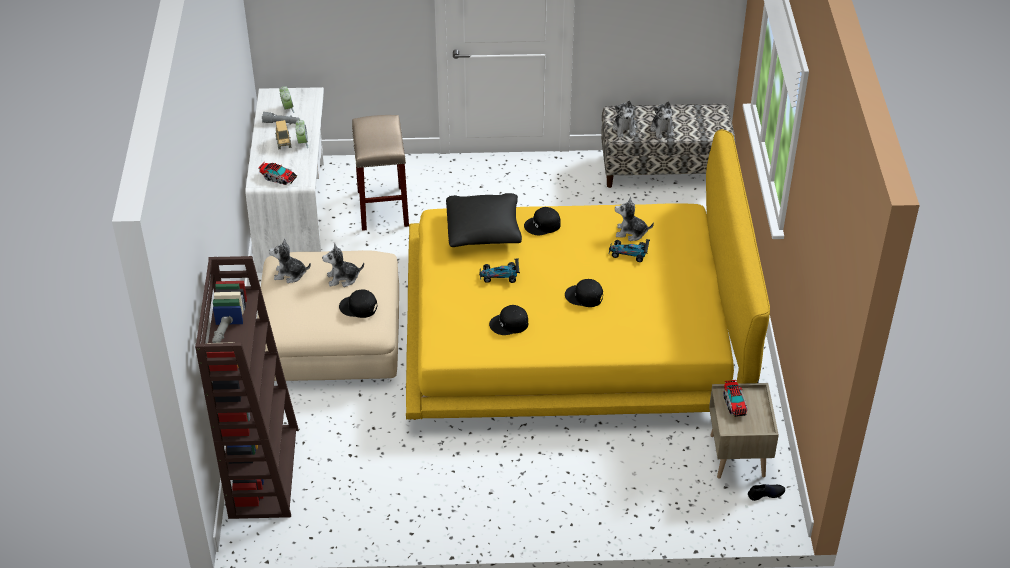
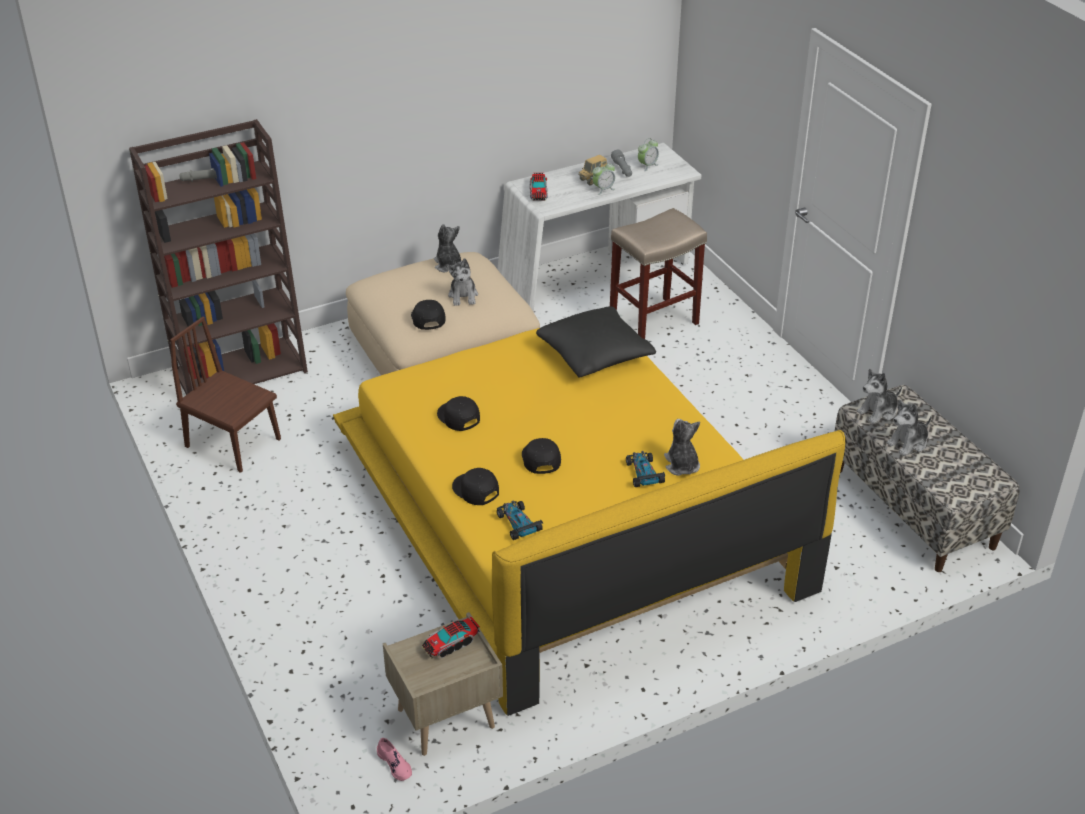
camera: 65 degrees right, 5 degrees down
plush toy [322,243,364,287] -> plush toy turned 150 degrees counterclockwise [447,258,478,306]
toy car [479,258,520,283] -> toy car moved to [497,500,543,540]
black cap [524,207,561,235] -> black cap moved to [452,468,499,505]
black shoe [748,484,785,501] -> pink shoe [377,738,412,781]
none -> brown chair [170,317,281,473]

